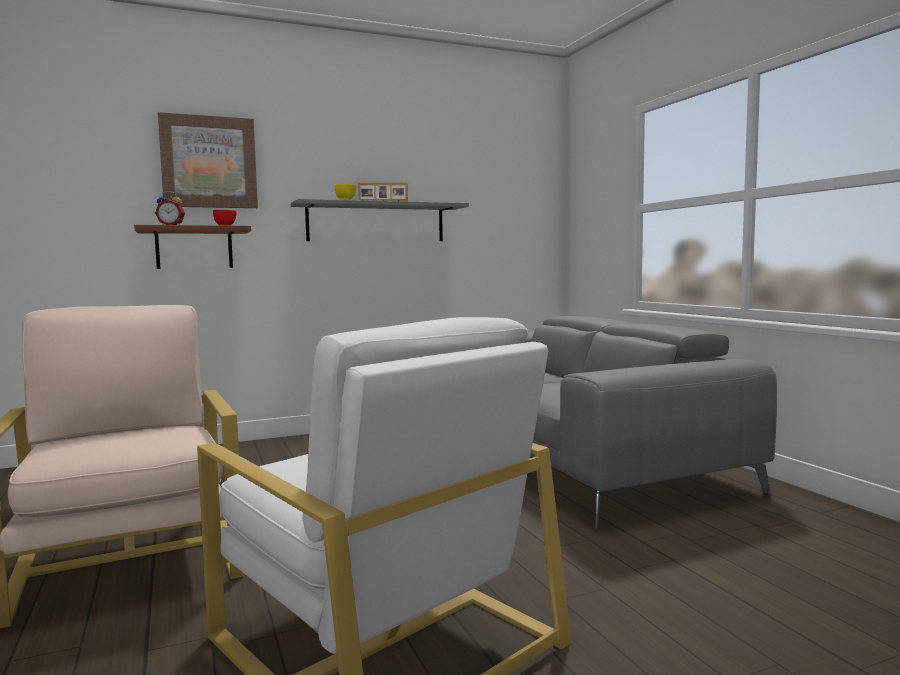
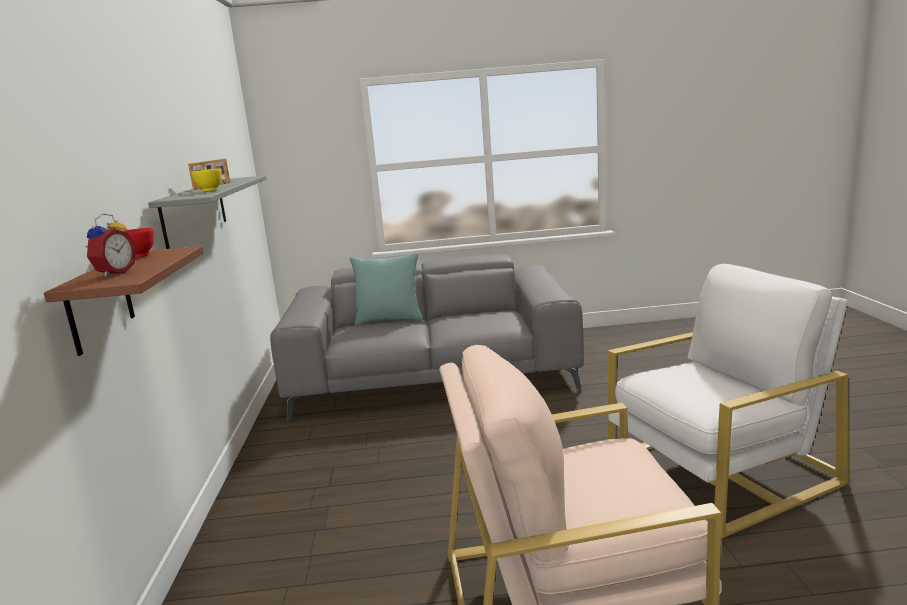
camera: 70 degrees left, 10 degrees up
picture [158,112,258,208] -> none
none -> turquoise pillow [350,253,423,325]

